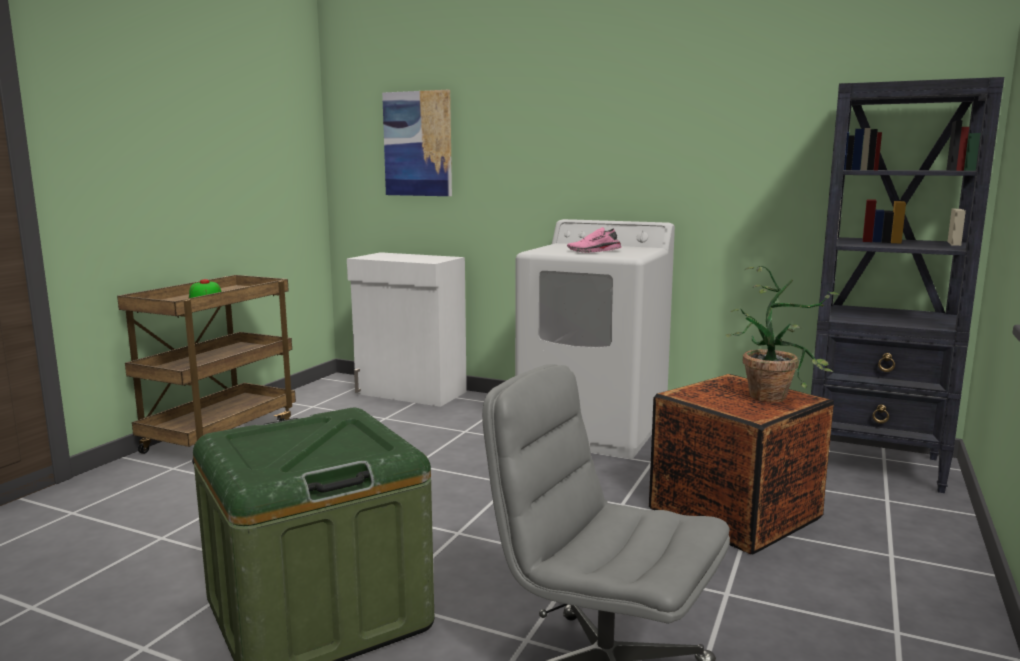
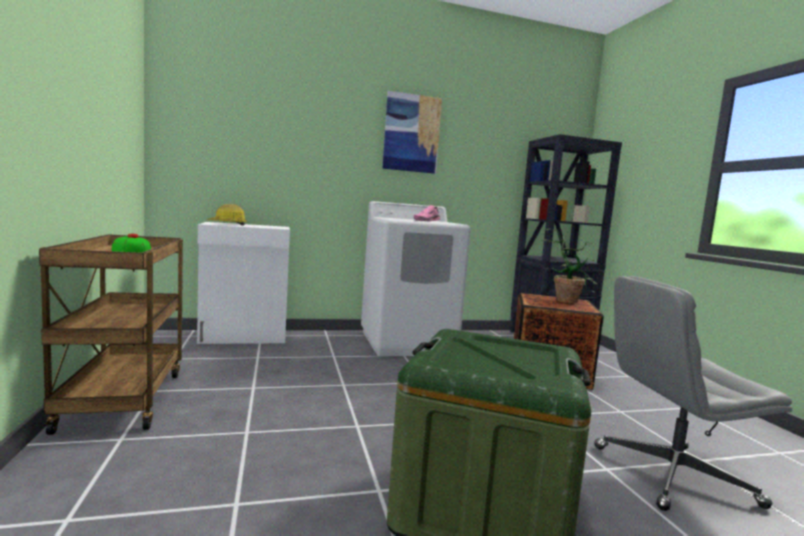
camera: 40 degrees left, 5 degrees down
picture [382,90,452,196] -> picture moved to [382,91,442,174]
none -> hard hat [206,204,247,226]

